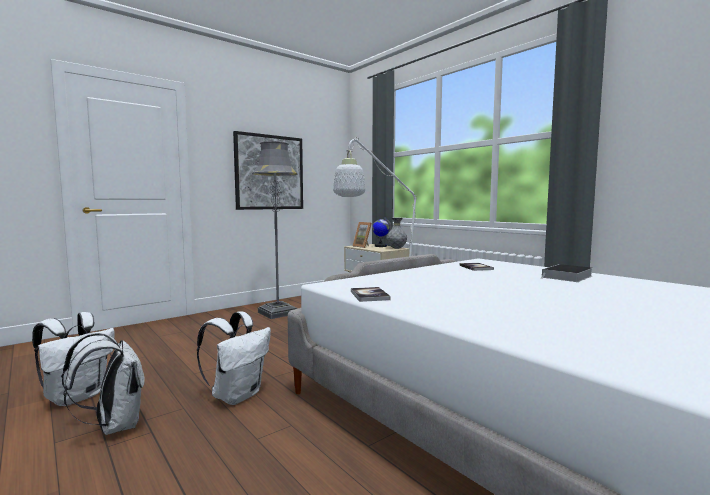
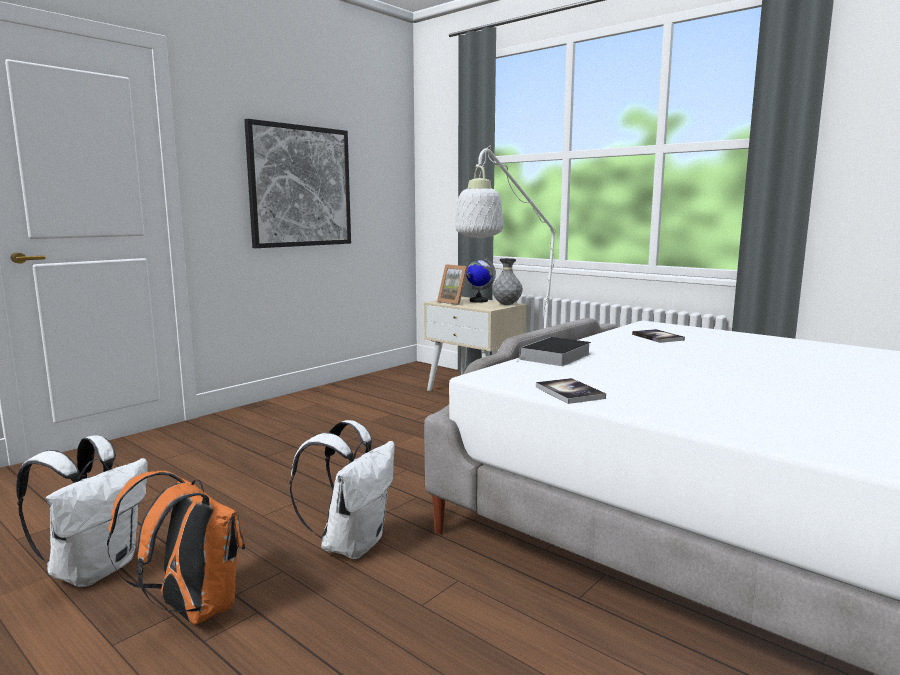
camera: 10 degrees left, 5 degrees up
white backpack [61,333,145,435] -> orange backpack [107,471,245,624]
grey floor lamp [252,141,297,319] -> none
book [540,264,592,282] -> book moved to [516,337,591,366]

